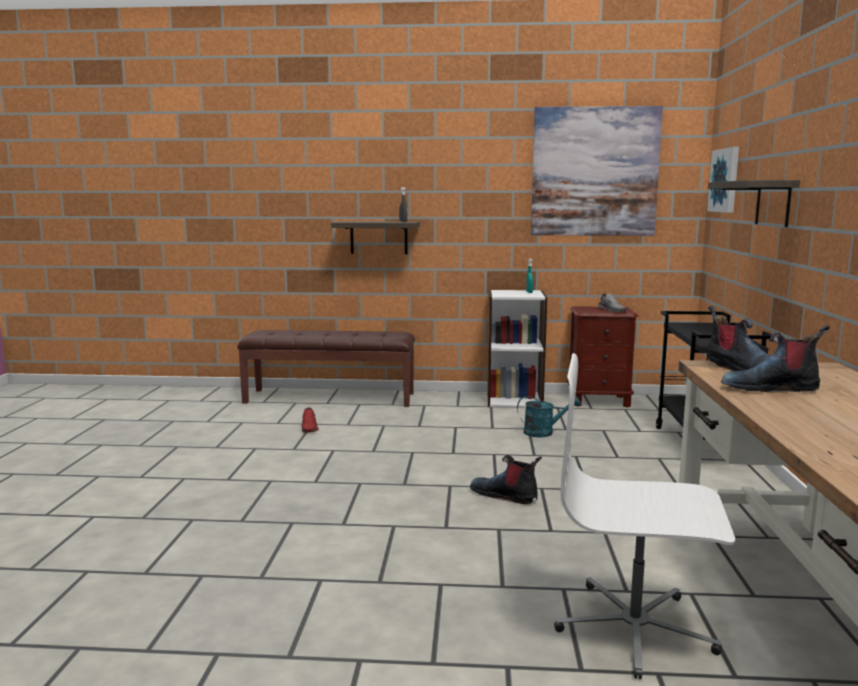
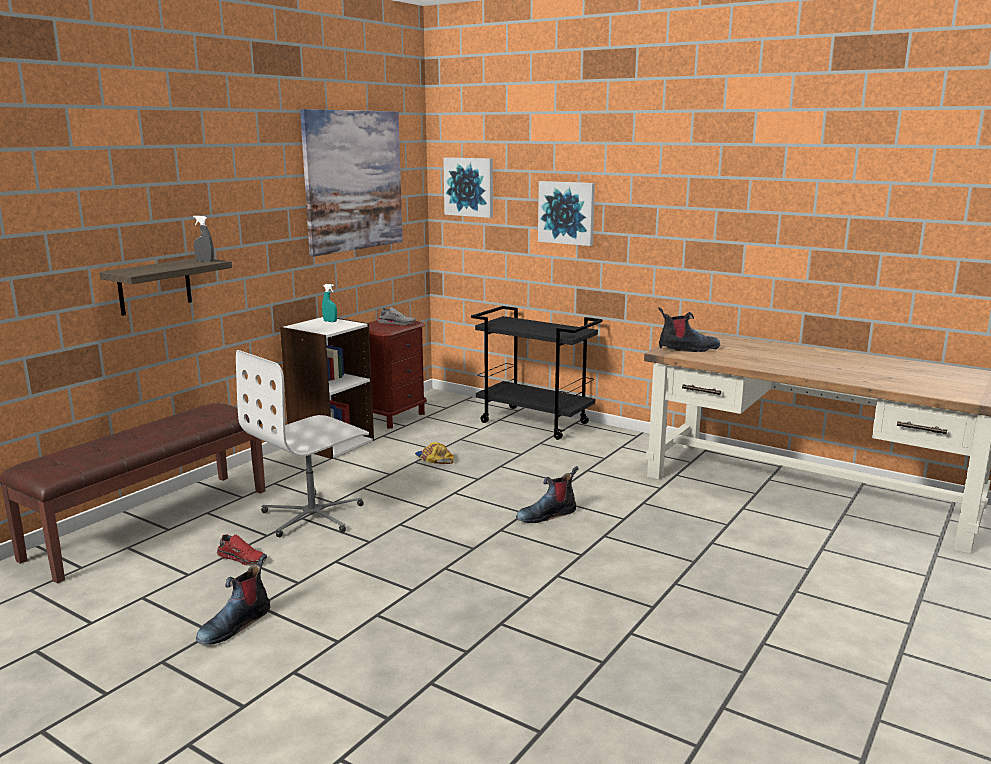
camera: 60 degrees left, 5 degrees up
turquoise watering can [517,396,580,437] -> cap [415,442,454,464]
white office chair [554,353,735,679] -> white office chair moved to [236,350,369,537]
shelf [708,180,800,227] -> picture [538,181,595,246]
boot [721,325,830,392] -> boot moved to [196,554,270,645]

